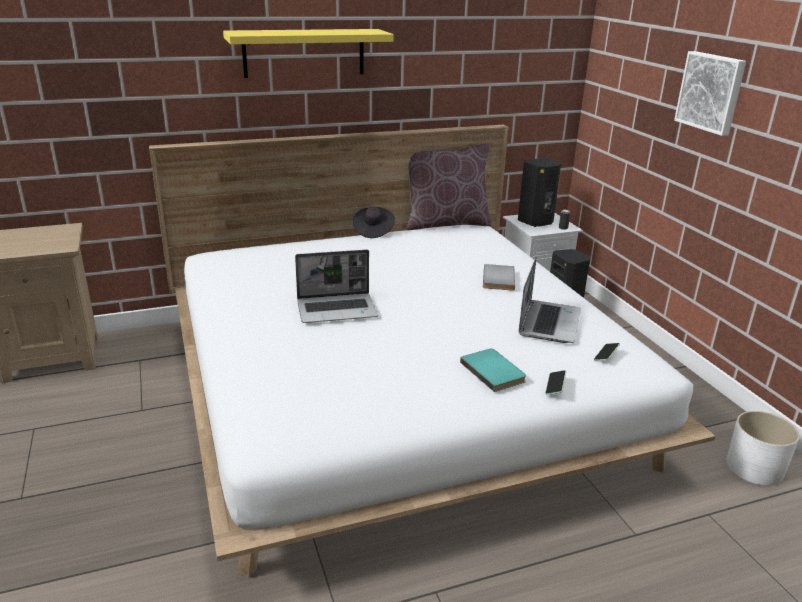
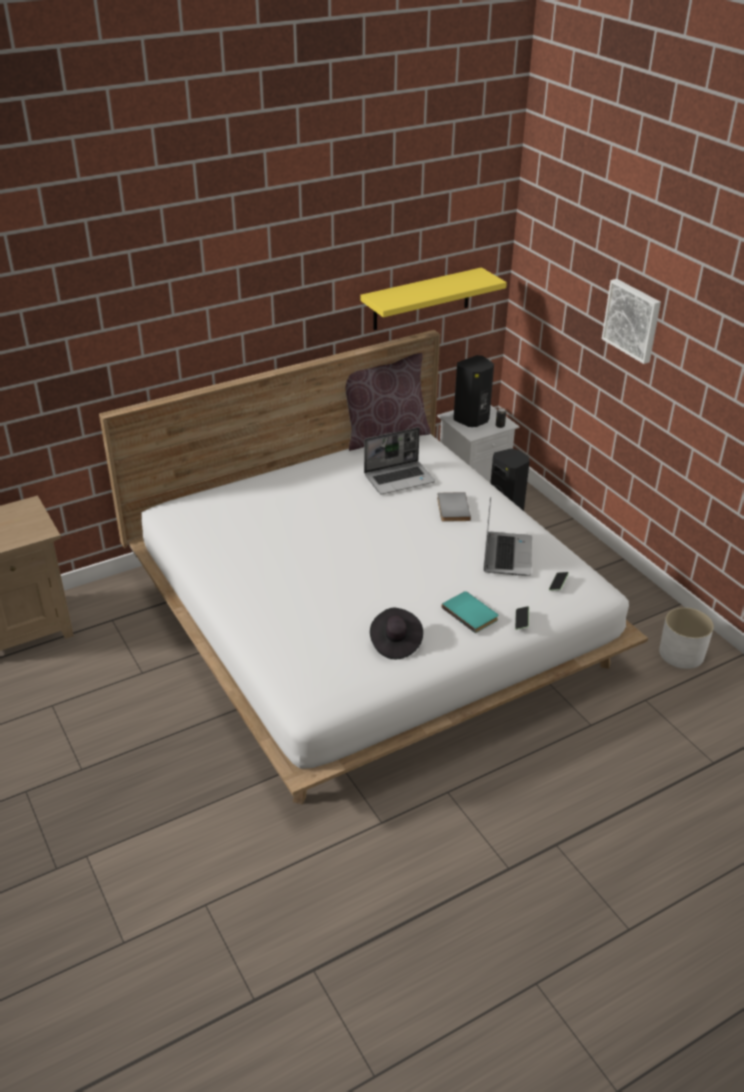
camera: 10 degrees left, 10 degrees up
yellow shelf [223,29,394,78] -> yellow shelf moved to [360,267,507,330]
laptop [295,250,378,323] -> laptop moved to [364,427,435,494]
black hat [353,206,395,238] -> black hat moved to [370,608,423,659]

